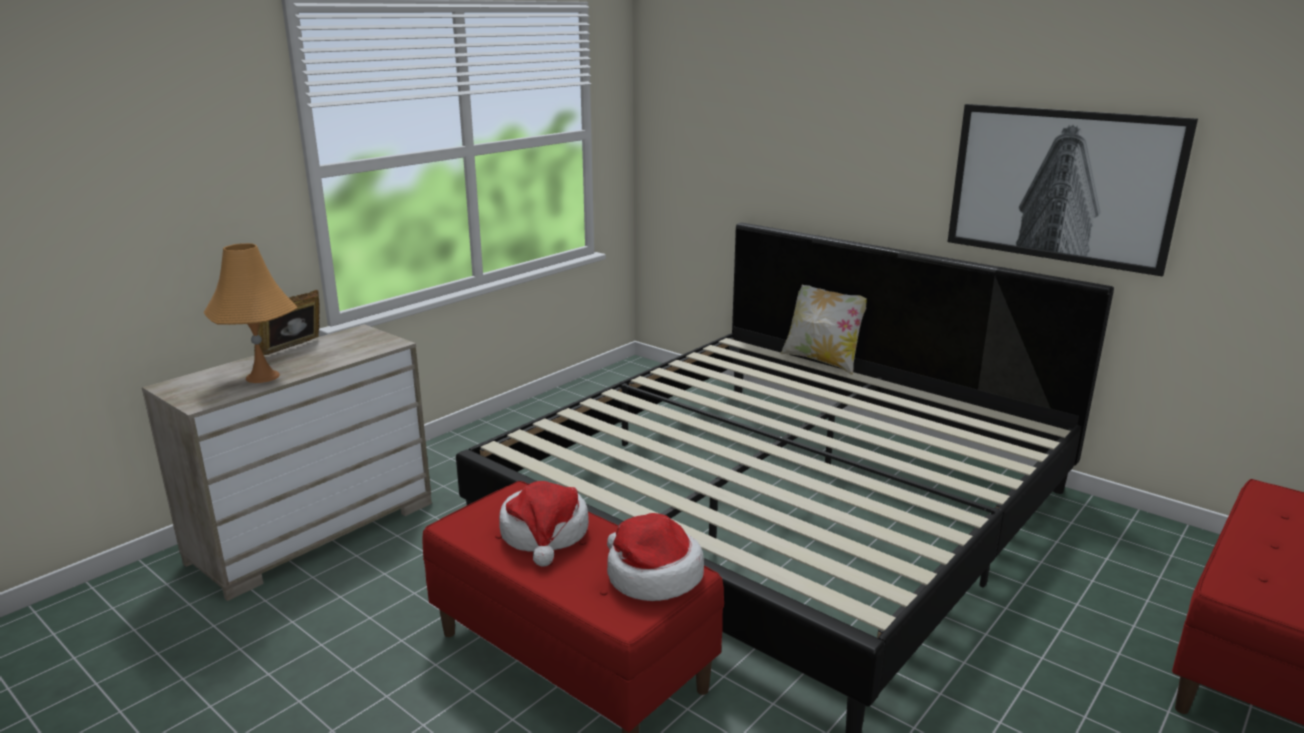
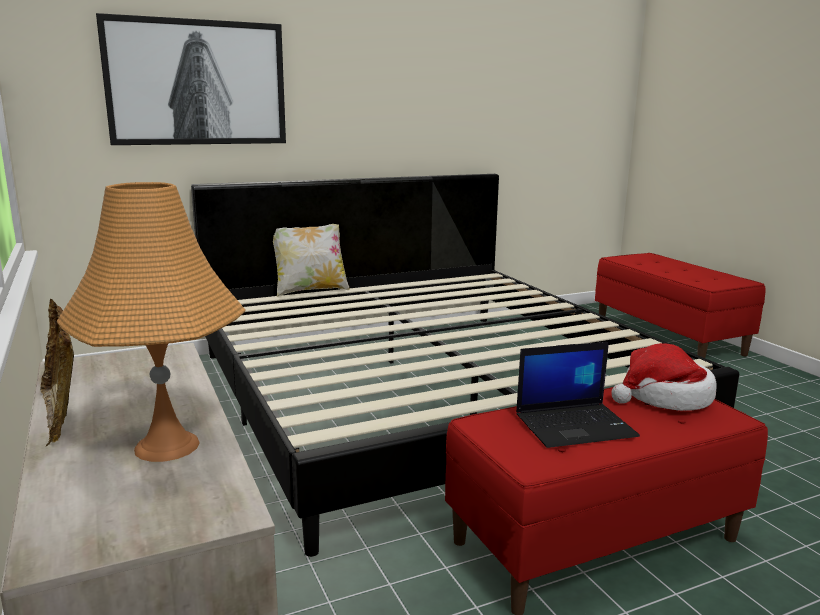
camera: 65 degrees left, 5 degrees down
hat [499,481,589,567] -> laptop [516,342,640,448]
picture [948,104,1198,276] -> picture moved to [96,13,286,145]

